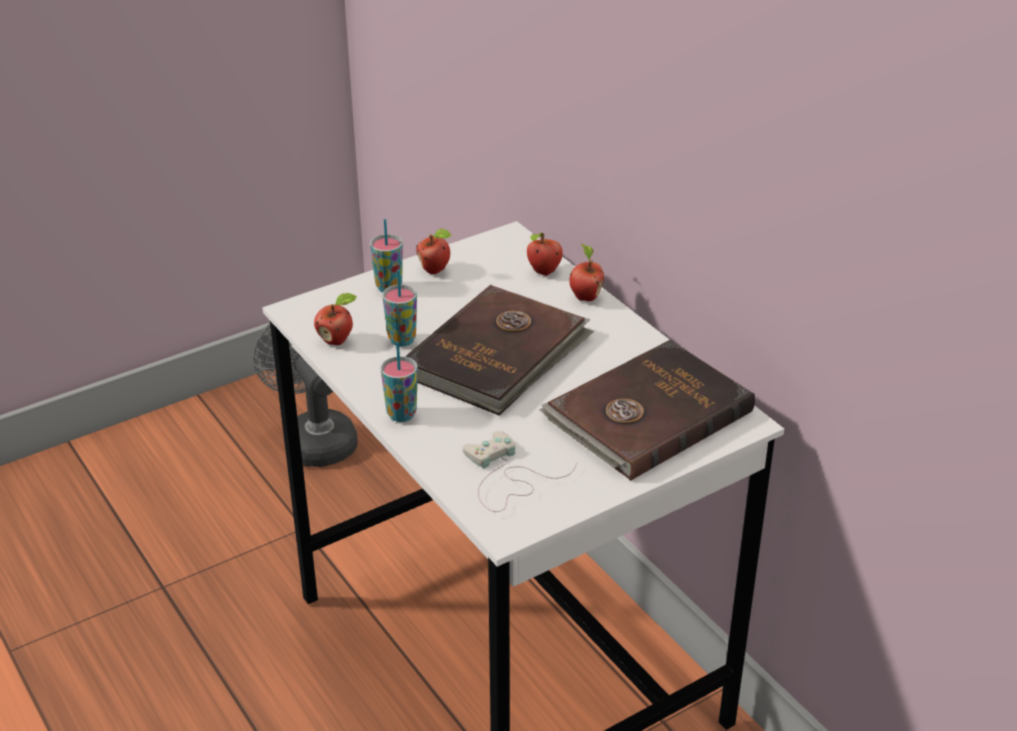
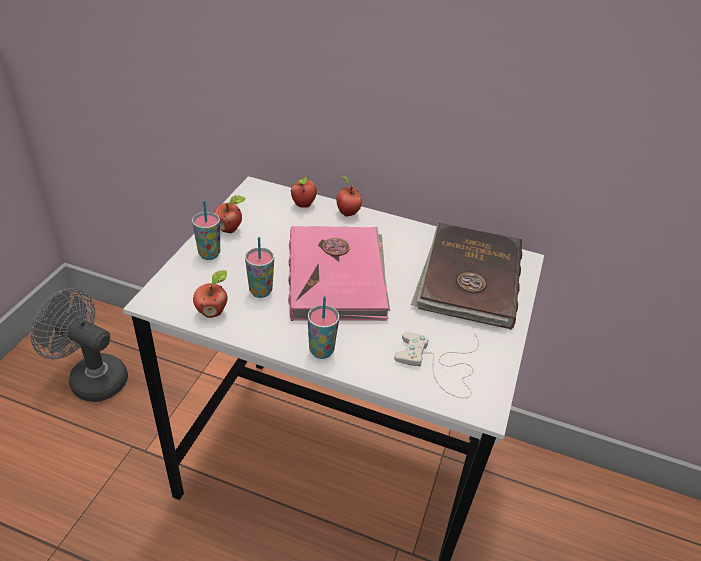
camera: 40 degrees left, 5 degrees up
brown book [405,285,594,416] -> pink book [288,226,390,321]

